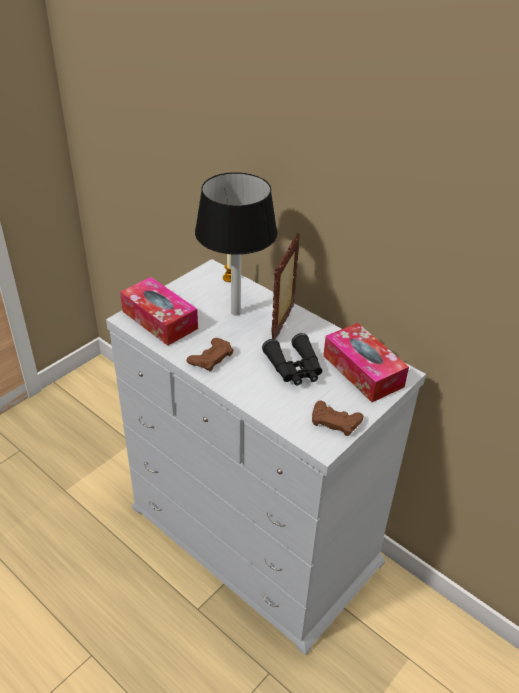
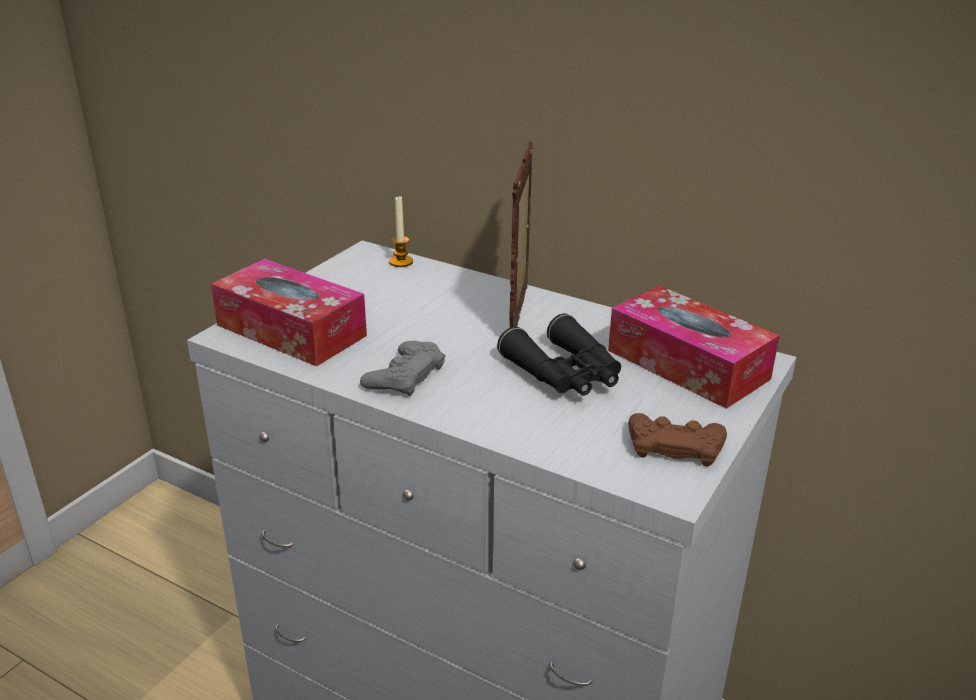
camera: 10 degrees left, 10 degrees down
brown game controller [187,338,234,371] -> grey game controller [360,341,445,396]
black table lamp [195,172,278,316] -> none

